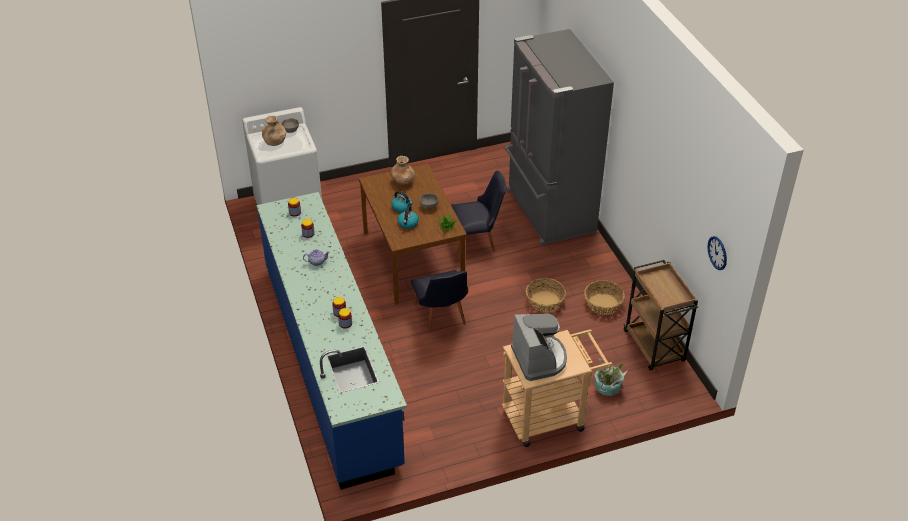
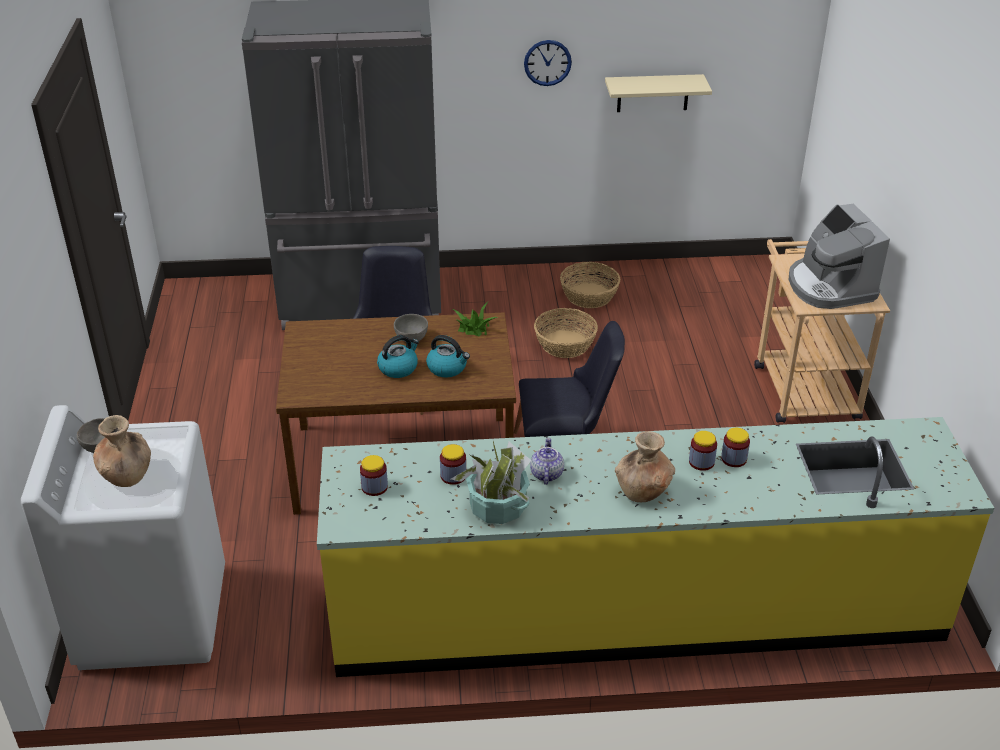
camera: 75 degrees left, 5 degrees down
blue counter [257,192,407,490] -> yellow counter [317,417,994,677]
brown vase [391,156,415,186] -> brown vase moved to [615,431,675,502]
coffee machine [511,313,567,381] -> coffee machine turned 105 degrees counterclockwise [789,204,890,309]
potted plant [595,359,628,396] -> potted plant moved to [451,441,531,524]
brown cart [623,260,698,370] -> none
wall clock [707,236,727,270] -> wall clock moved to [524,40,572,86]
none -> beige shelf [605,74,712,112]

